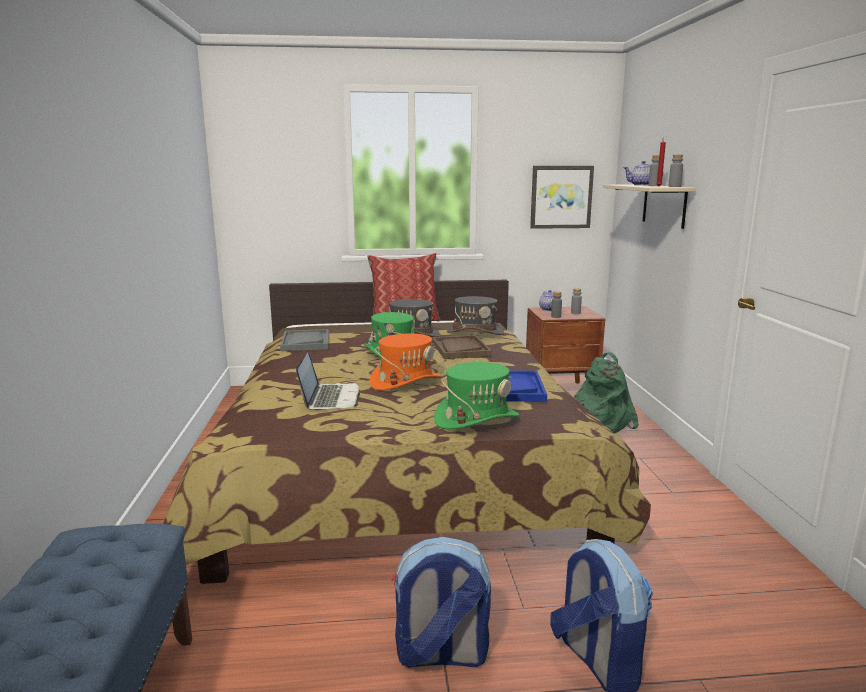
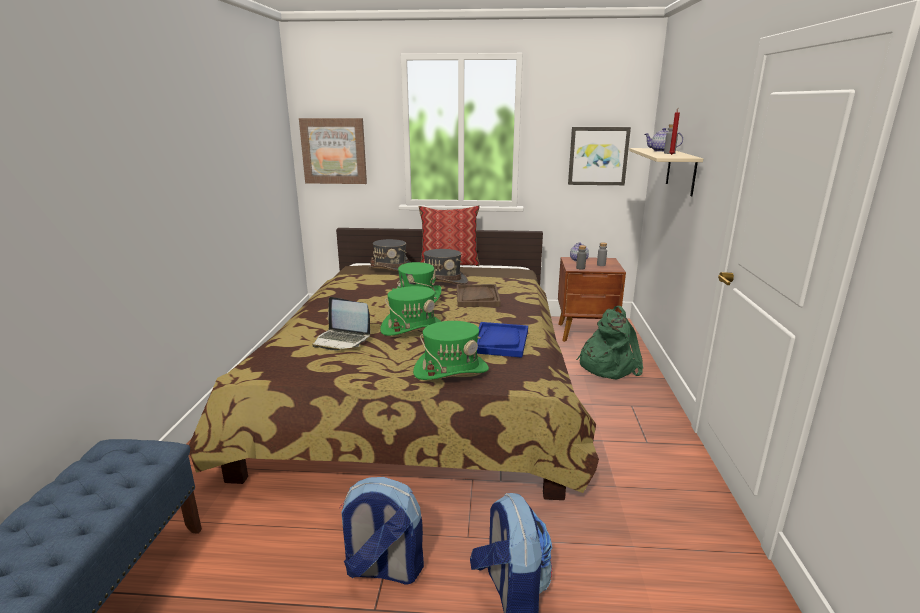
camera: 10 degrees right, 5 degrees up
grey tray [280,329,329,351] -> none
laptop [296,352,360,410] -> laptop turned 105 degrees clockwise [312,297,370,351]
orange hat [370,334,442,390] -> green hat [380,286,442,336]
grey hat [447,296,504,335] -> grey hat moved to [368,239,411,271]
grey bottle [668,155,683,187] -> none
none -> picture [299,118,367,184]

